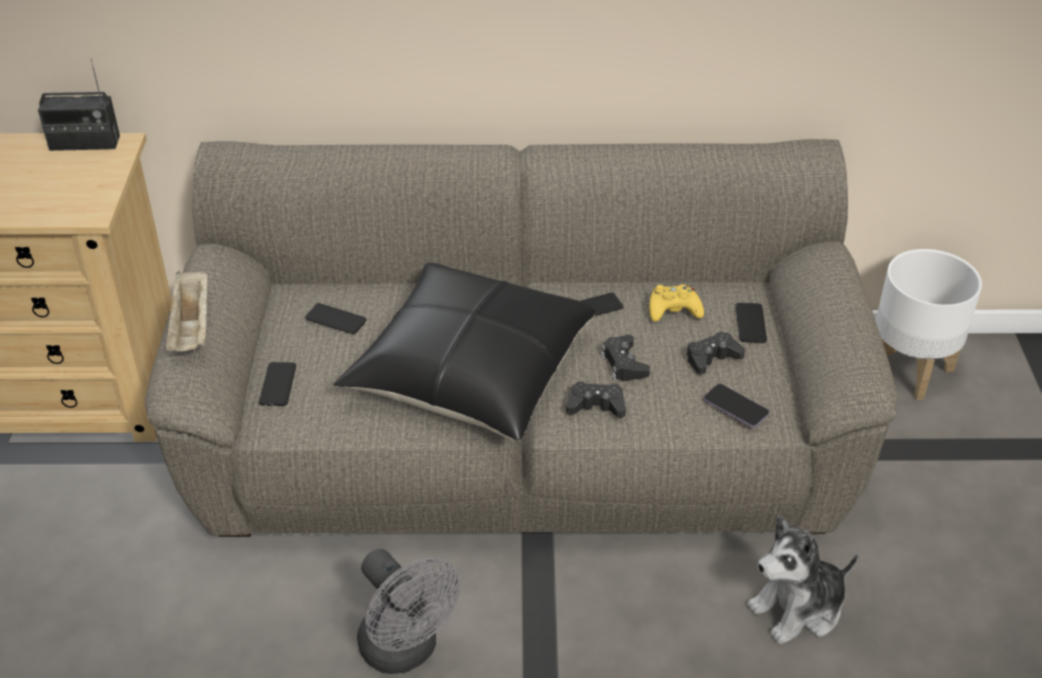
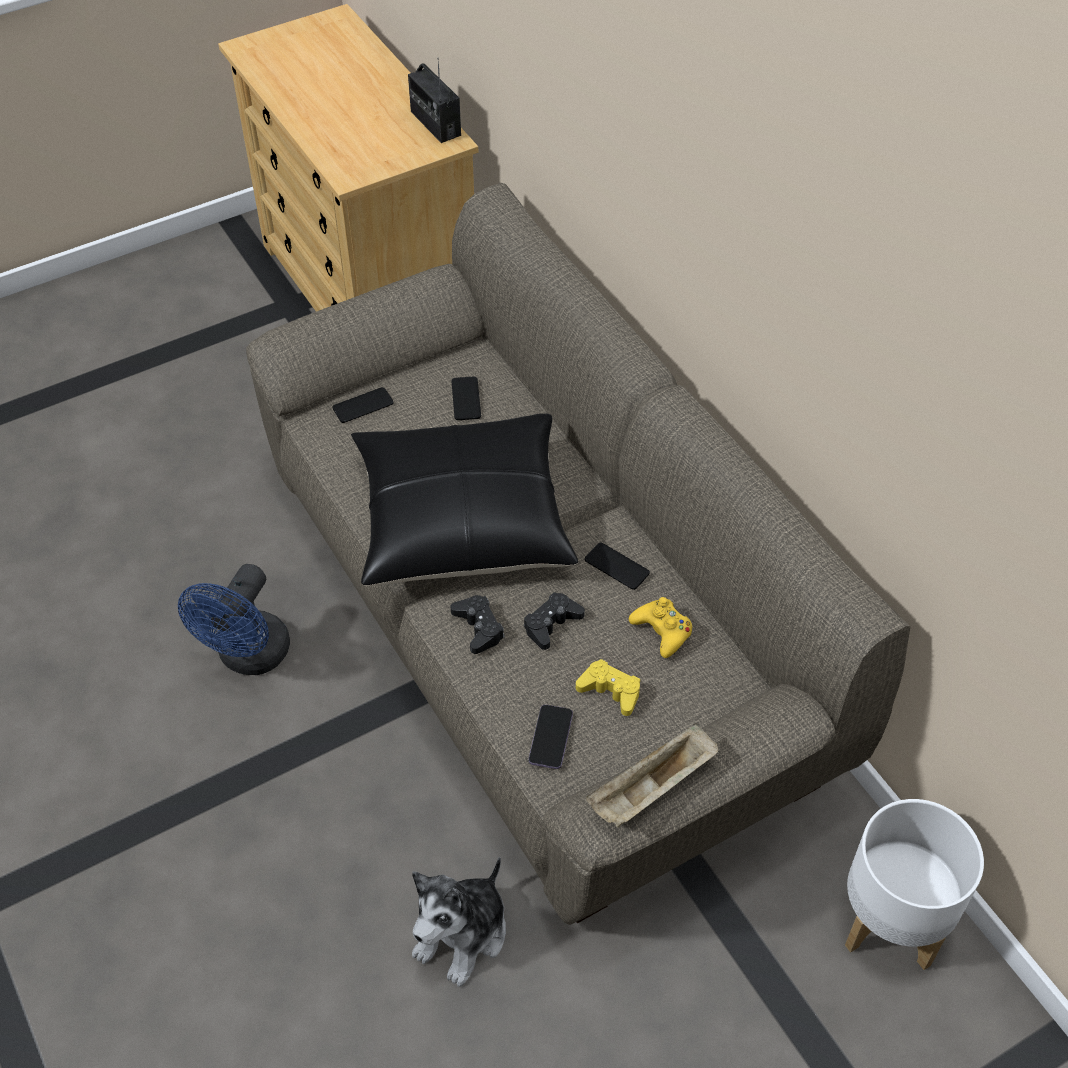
camera: 60 degrees right, 10 degrees up
beige tray [166,270,208,352] -> beige tray moved to [586,723,718,828]
grey fan [357,549,460,674] -> blue fan [178,564,290,675]
black game controller [687,331,745,374] -> yellow game controller [576,659,640,716]
phone [736,303,767,343] -> none
plush toy [747,514,859,645] -> plush toy turned 90 degrees counterclockwise [412,857,506,987]

